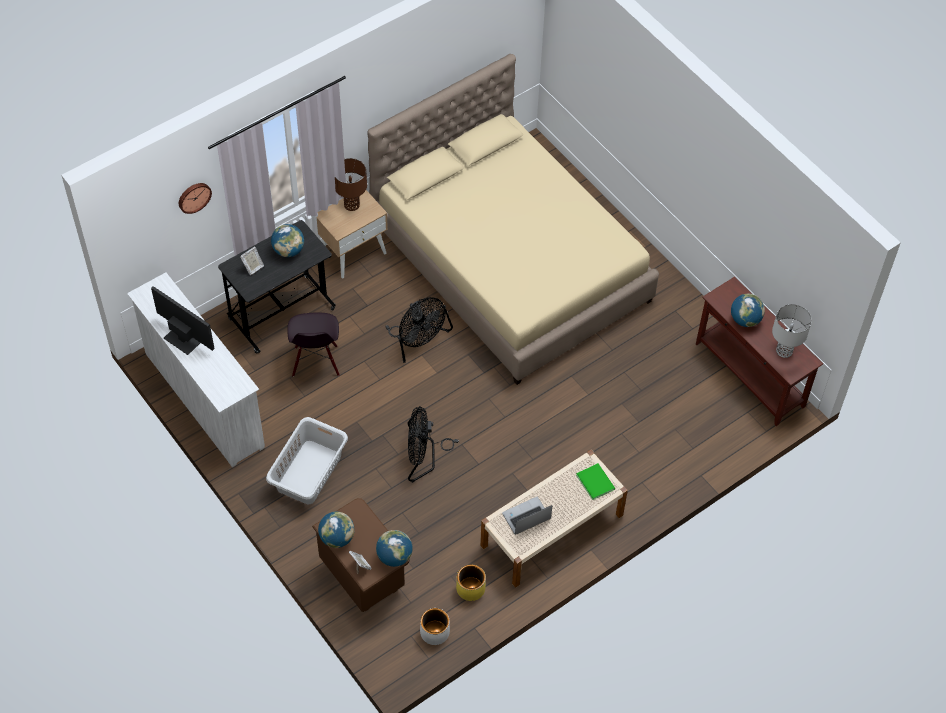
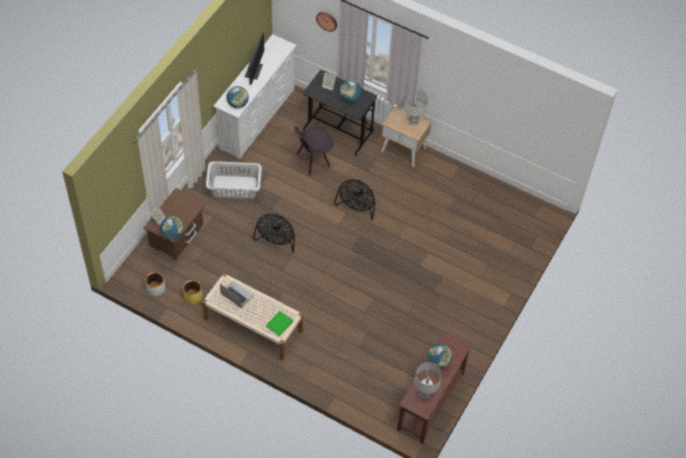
camera: 65 degrees right, 0 degrees up
globe [318,512,355,548] -> globe moved to [226,86,249,108]
brown table lamp [335,158,367,211] -> white table lamp [404,90,428,125]
beige bed [367,54,659,385] -> none
black fan [408,406,459,483] -> black fan turned 135 degrees counterclockwise [253,214,296,253]

